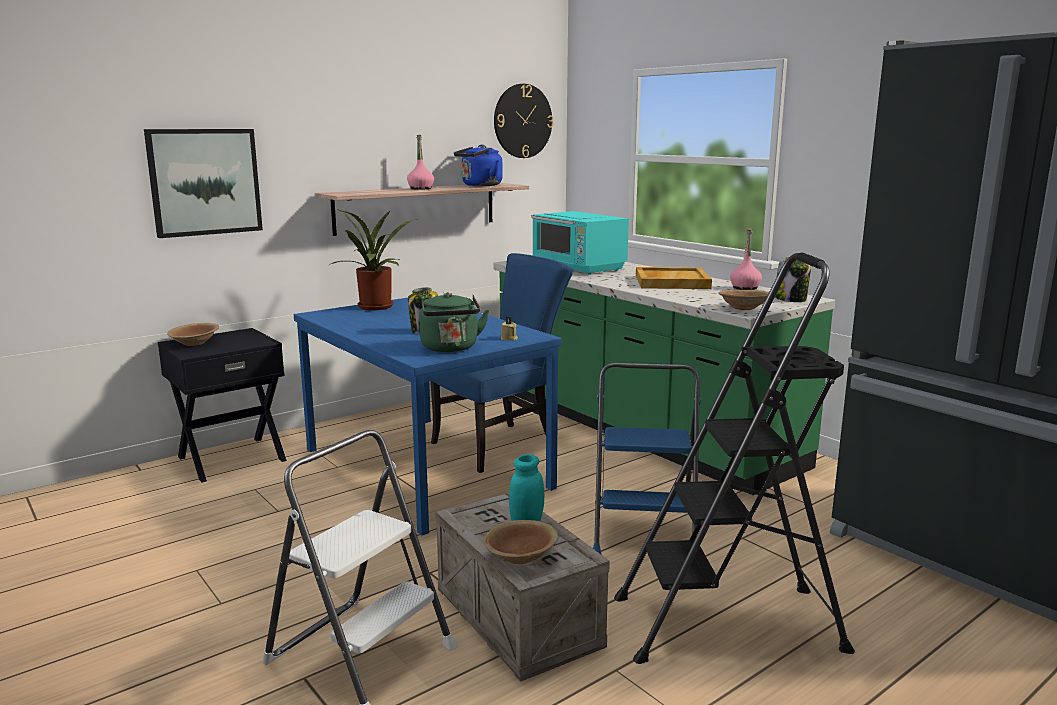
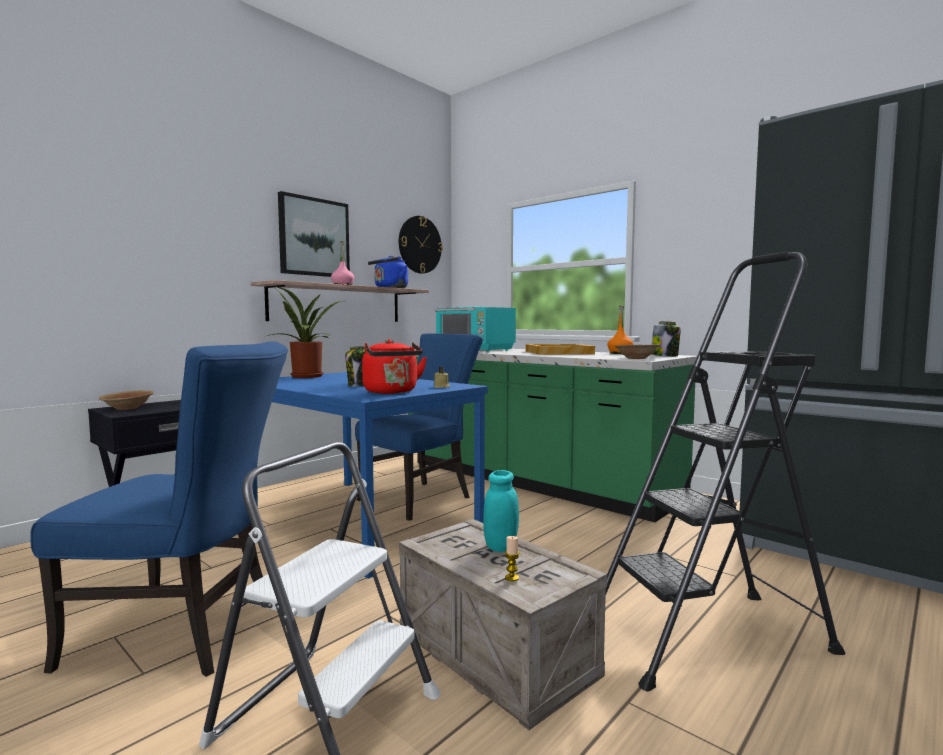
camera: 10 degrees left, 10 degrees down
picture [144,129,263,238] -> picture moved to [278,191,350,277]
green kettle [419,292,489,352] -> red kettle [362,339,427,394]
brown bowl [484,520,558,564] -> candle [505,536,519,581]
blue step ladder [593,363,701,554] -> none
pink bottle [730,228,762,290] -> orange bottle [607,305,633,354]
none -> blue chair [30,341,288,677]

